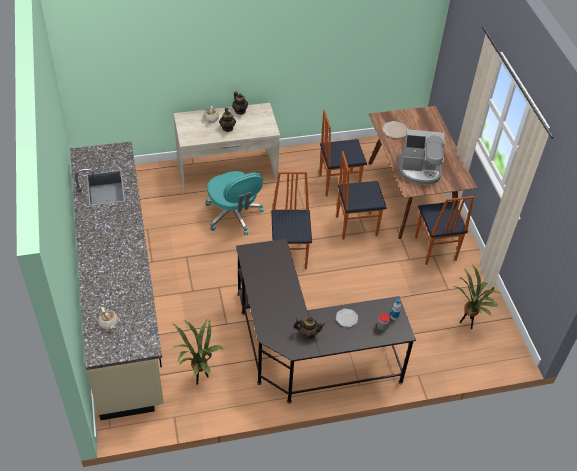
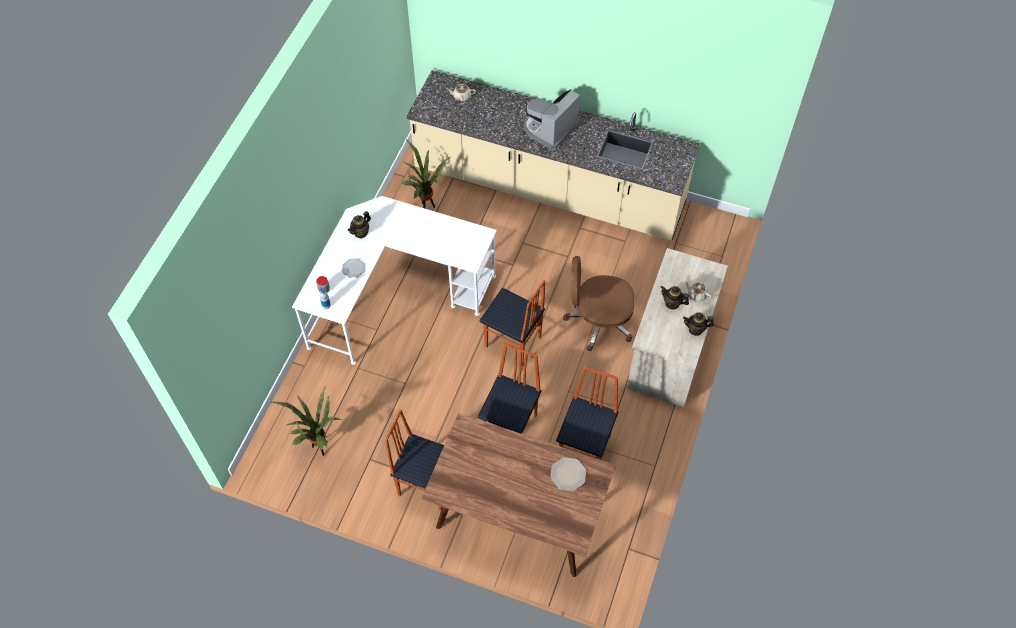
camera: 125 degrees right, 10 degrees up
turquoise office chair [205,171,264,235] -> brown office chair [563,256,634,351]
black desk [236,239,416,404] -> white desk [292,196,497,365]
coffee machine [398,129,445,185] -> coffee machine moved to [524,89,580,149]

